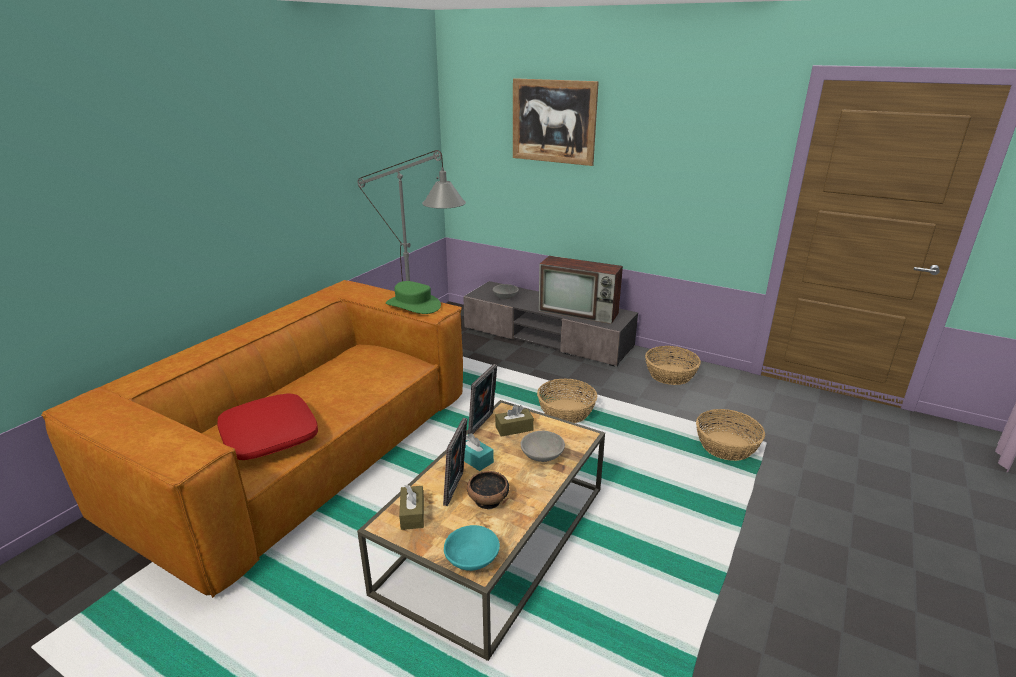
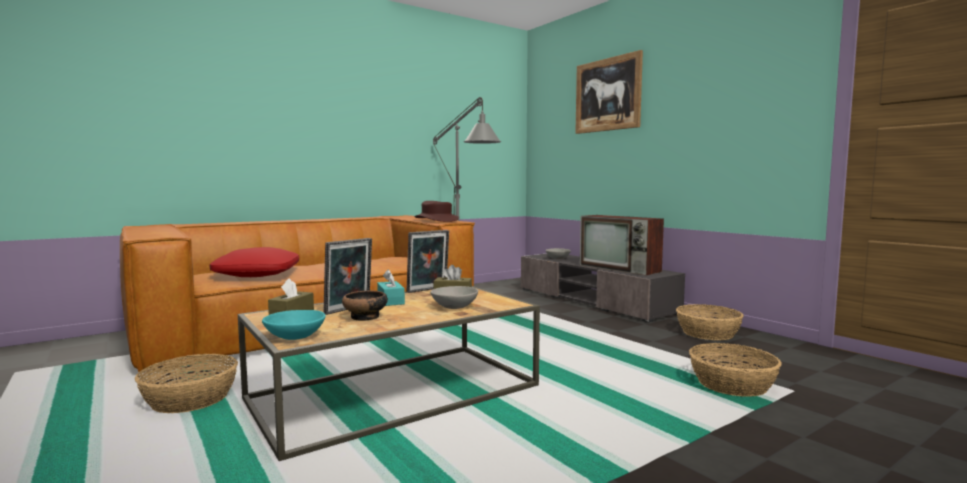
camera: 25 degrees right, 20 degrees down
green hat [386,281,441,314] -> brown hat [414,201,459,222]
basket [537,379,597,423] -> basket moved to [135,354,238,413]

